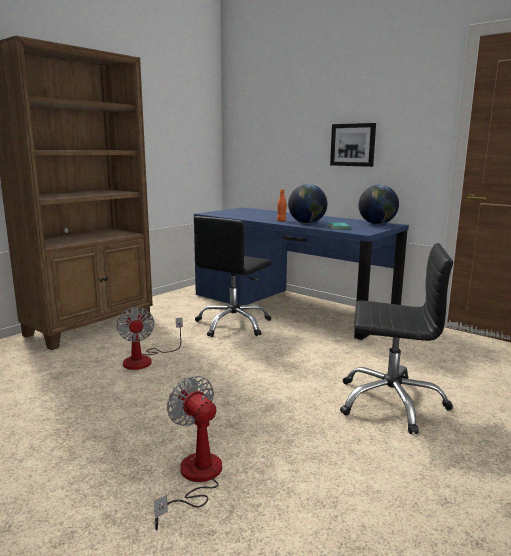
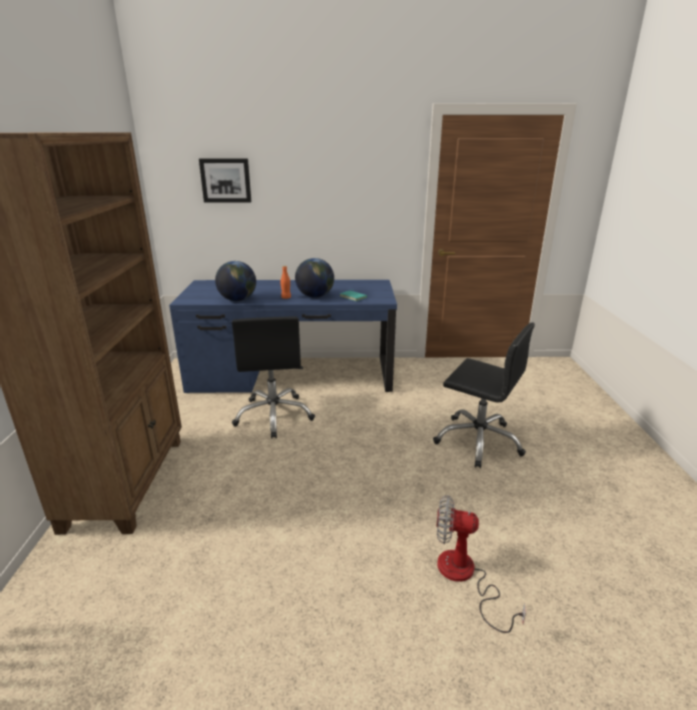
camera: 40 degrees left, 10 degrees up
fan [116,307,183,370] -> none
picture [330,123,376,167] -> picture moved to [199,158,251,203]
black office chair [340,243,453,434] -> black office chair turned 60 degrees clockwise [433,322,535,468]
globe [359,185,399,224] -> globe moved to [215,261,256,301]

